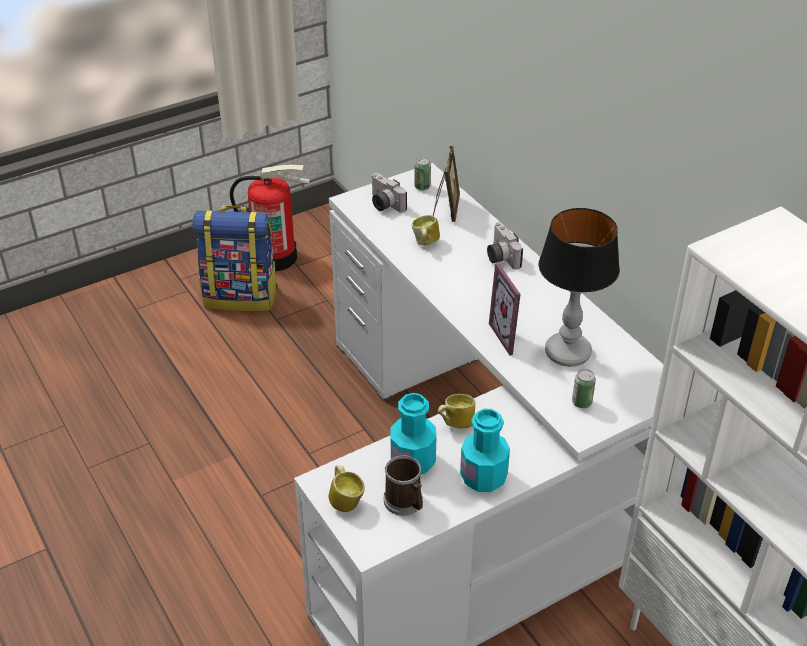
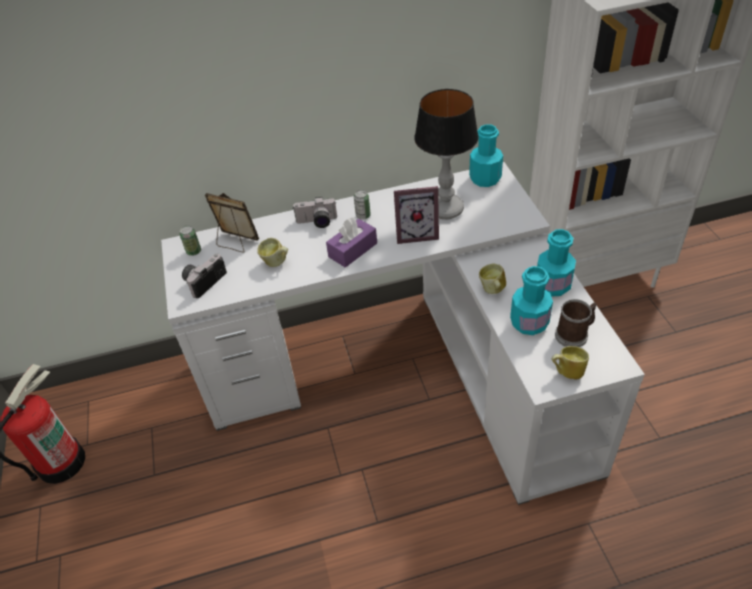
camera: 70 degrees left, 5 degrees up
backpack [192,206,278,311] -> none
camera [372,173,407,213] -> camera turned 150 degrees clockwise [182,254,227,298]
can [572,369,596,408] -> can moved to [354,190,371,220]
none -> purple tissue box [326,217,377,268]
none -> turquoise bottle [469,124,503,187]

